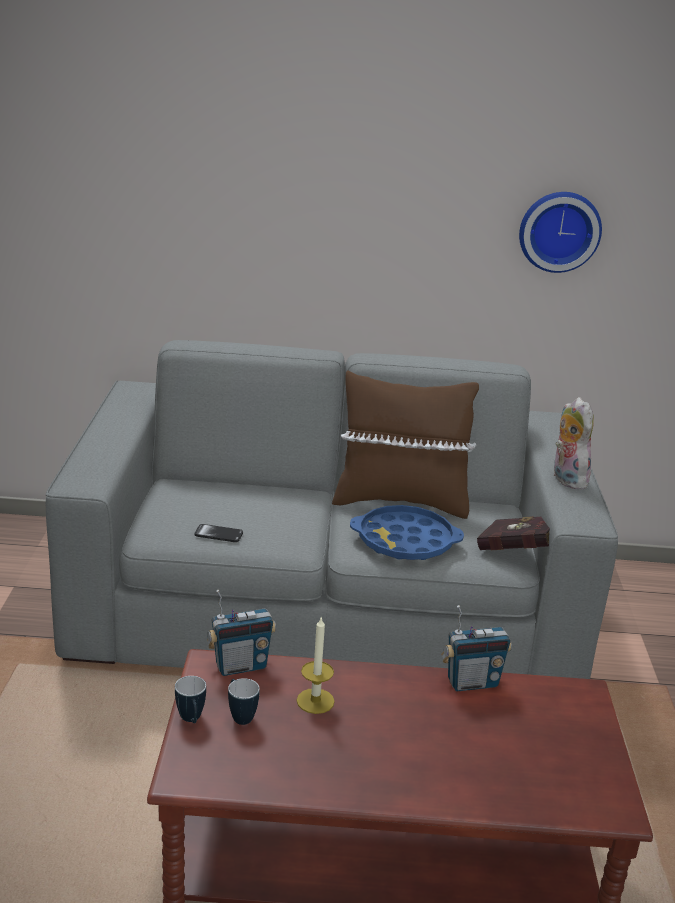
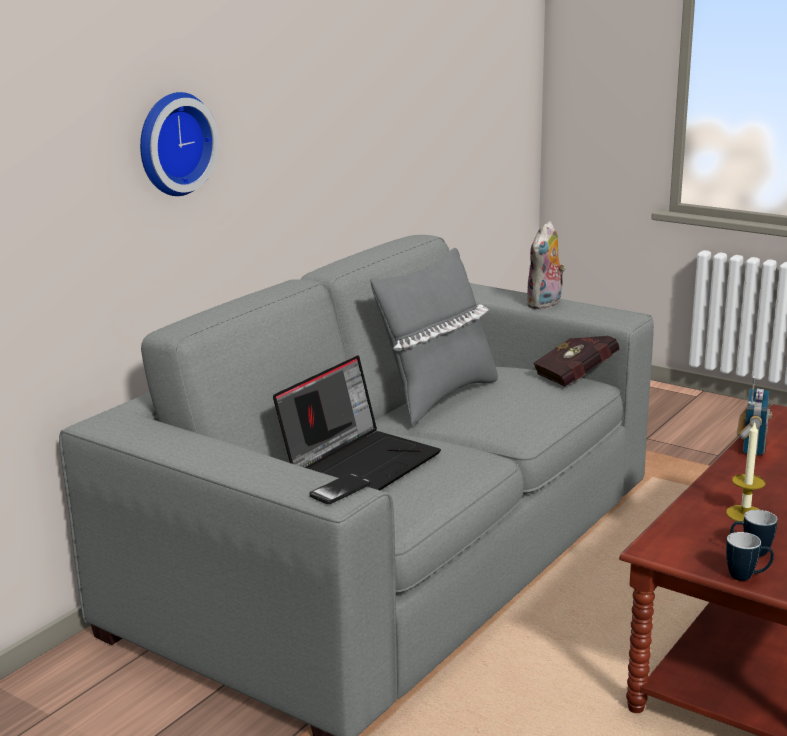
camera: 55 degrees left, 5 degrees down
phone [195,524,243,542] -> phone moved to [310,473,371,504]
radio [207,590,276,676] -> none
brown pillow [332,370,479,519] -> grey pillow [370,248,498,425]
blue tray [350,505,464,560] -> none
wall clock [519,192,602,273] -> wall clock moved to [140,92,219,196]
plush toy [554,397,594,489] -> plush toy turned 75 degrees counterclockwise [526,221,565,310]
none -> laptop [273,355,441,490]

